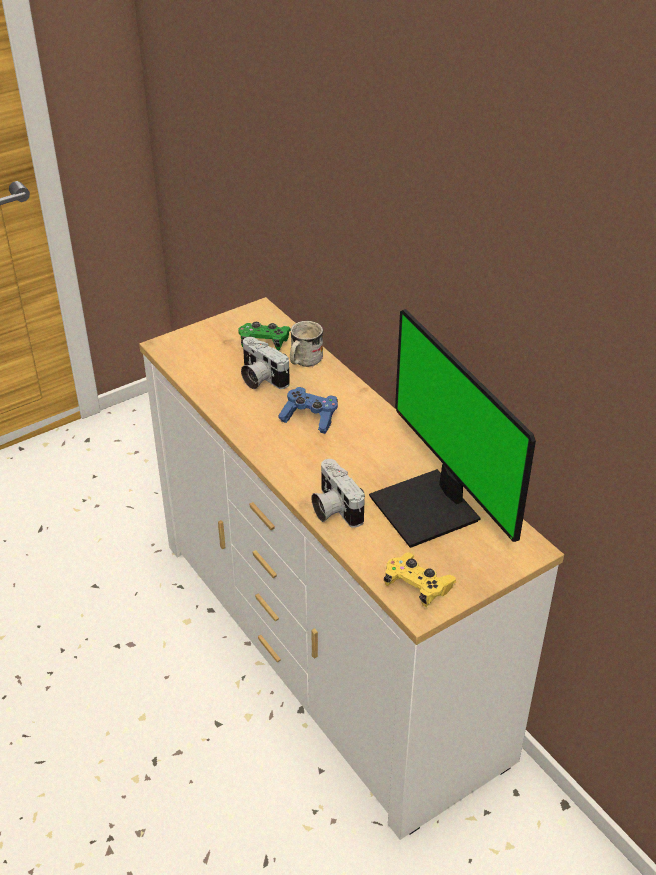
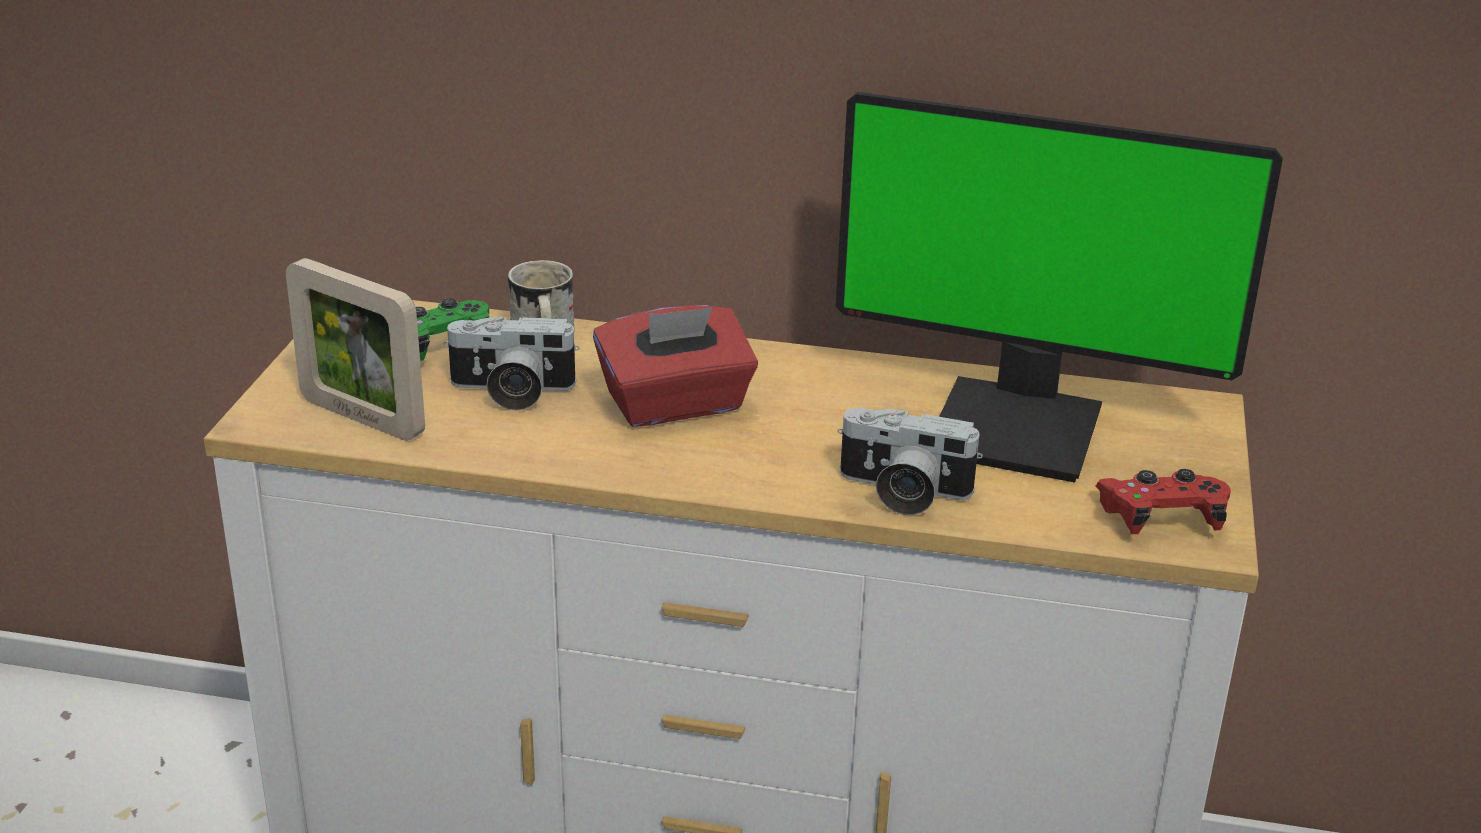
camera: 45 degrees left, 10 degrees down
blue game controller [278,387,338,434] -> red tissue box [593,305,758,427]
yellow game controller [384,552,456,607] -> red game controller [1096,469,1231,534]
none -> picture frame [286,258,425,441]

